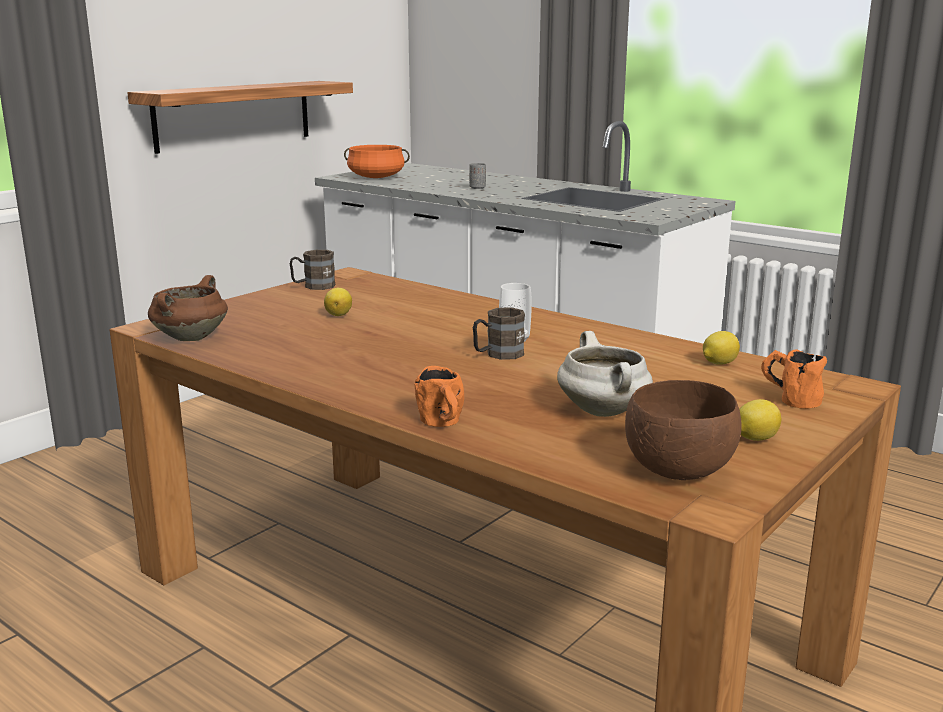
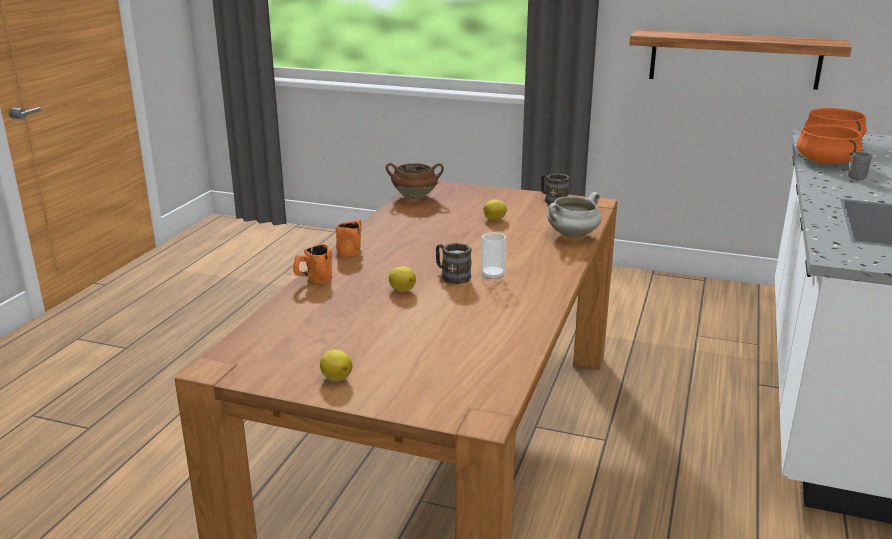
camera: 70 degrees right, 5 degrees up
white cooking pot [557,331,653,417] -> white cooking pot moved to [547,192,602,238]
brown bowl [625,380,742,480] -> none
lemon [703,331,740,365] -> lemon moved to [389,266,416,292]
orange mug [761,349,827,409] -> orange mug moved to [336,220,361,257]
none -> orange cooking pot [797,124,863,164]

